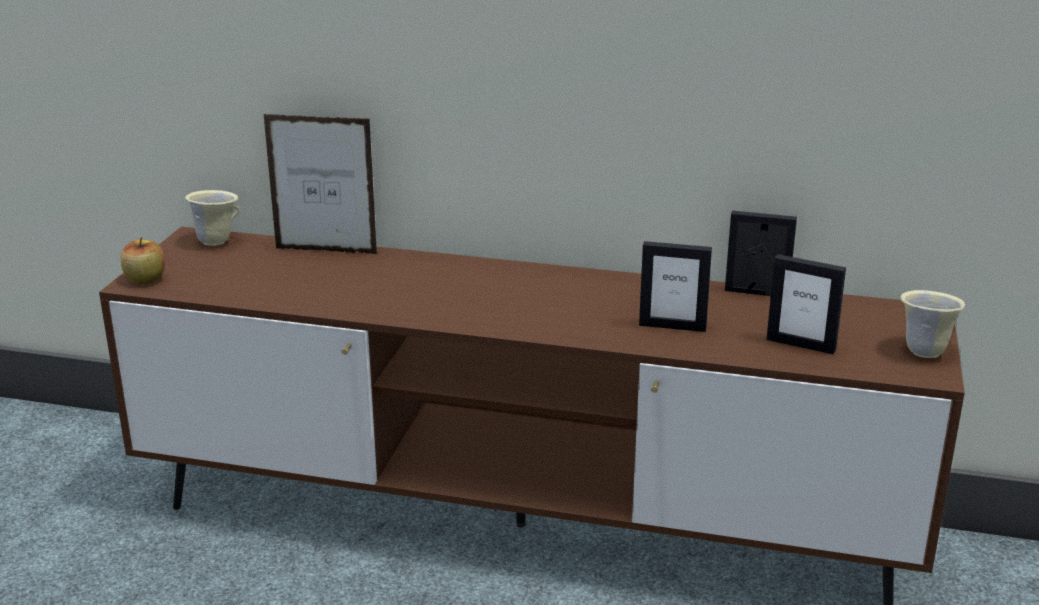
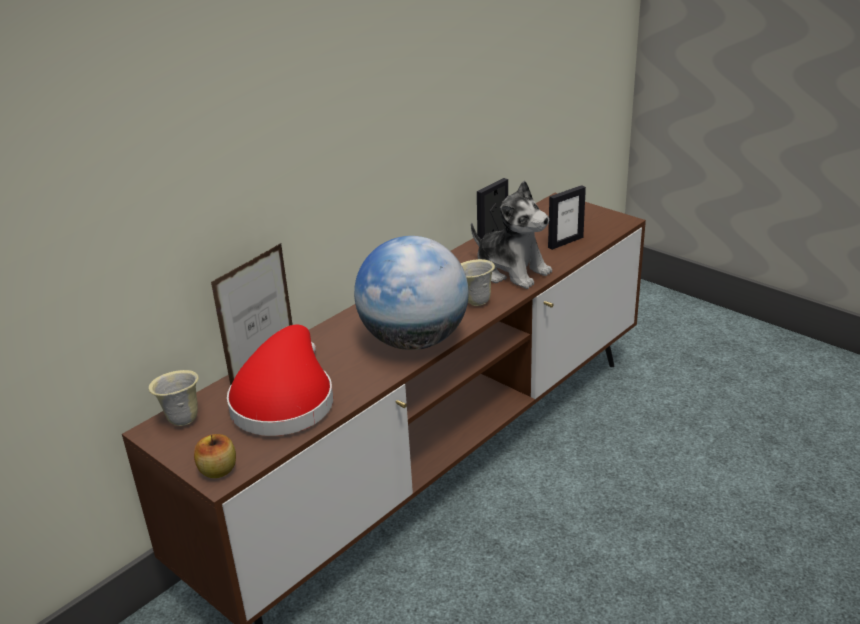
camera: 60 degrees left, 5 degrees up
picture frame [639,241,712,332] -> plush toy [471,181,552,289]
beige mug [900,290,965,358] -> beige mug moved to [460,259,495,306]
none -> red hat [227,324,333,436]
none -> globe [354,236,469,350]

